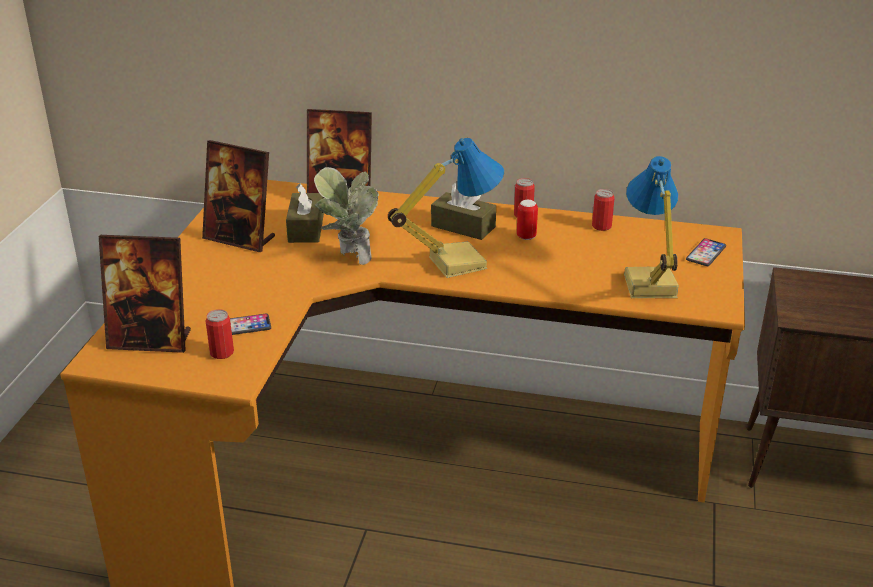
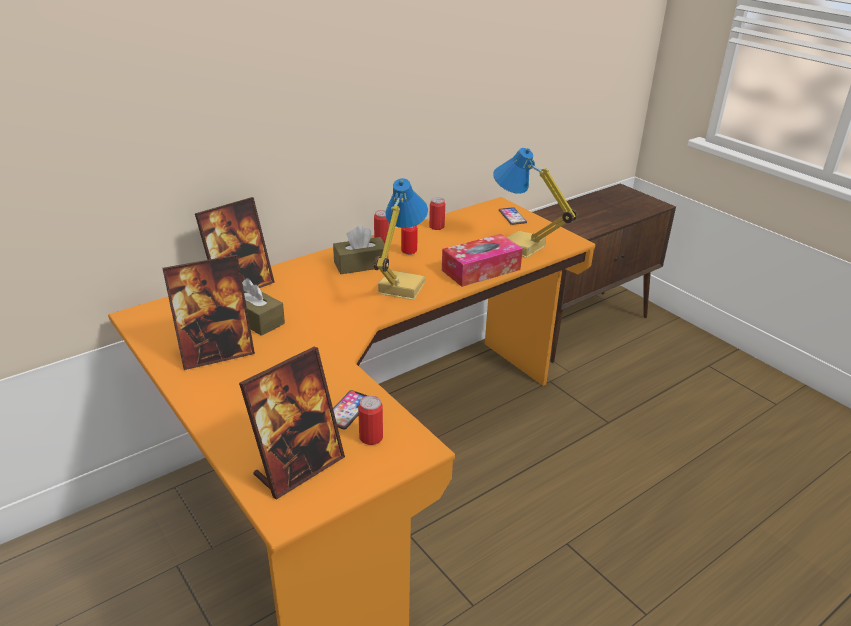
camera: 50 degrees left, 0 degrees up
potted plant [314,167,379,265] -> none
none -> tissue box [442,234,523,287]

